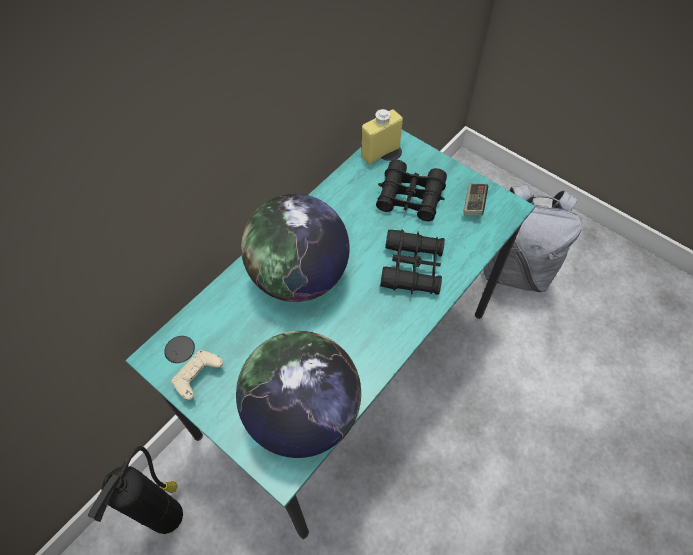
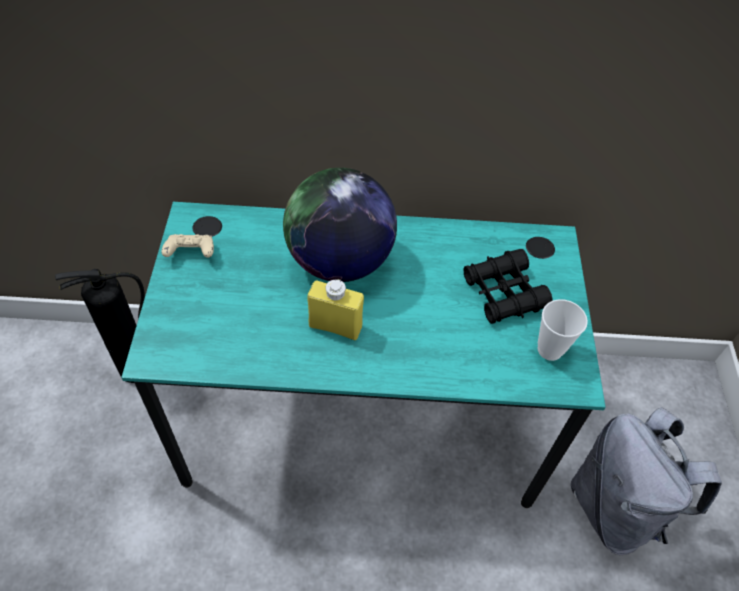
camera: 50 degrees right, 5 degrees down
globe [236,331,361,458] -> none
yellow bottle [361,109,403,164] -> yellow bottle moved to [307,279,364,340]
black binoculars [380,229,445,295] -> none
game controller [464,183,488,215] -> cup [538,299,588,361]

